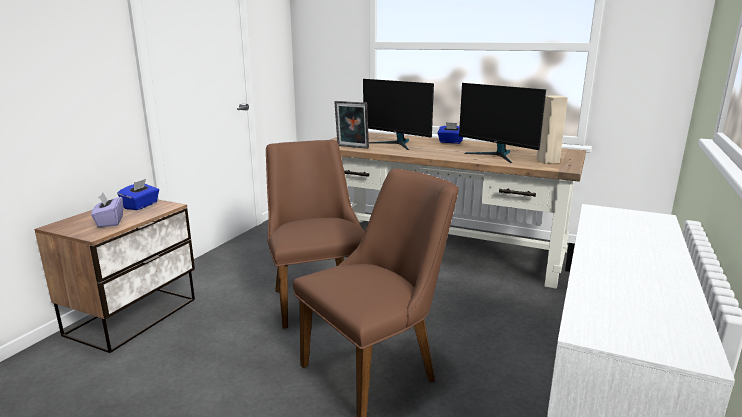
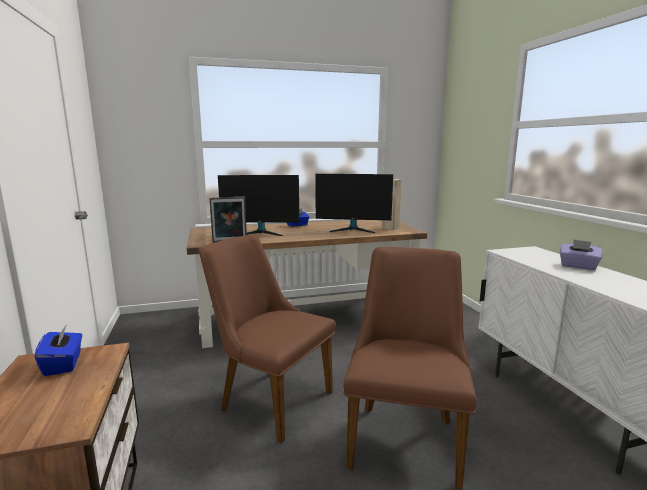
camera: 40 degrees left, 5 degrees down
purple tissue box [91,193,123,227] -> purple tissue box moved to [560,239,602,270]

